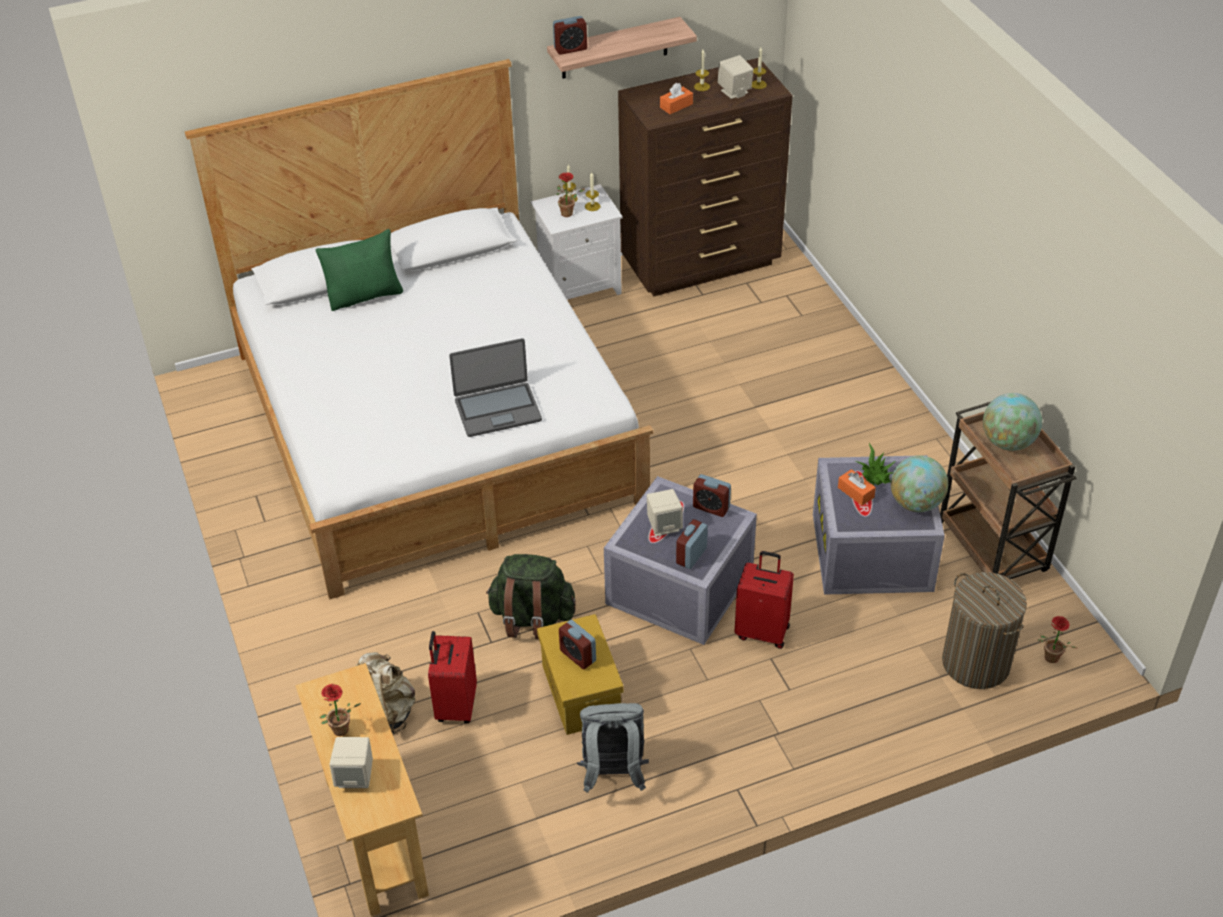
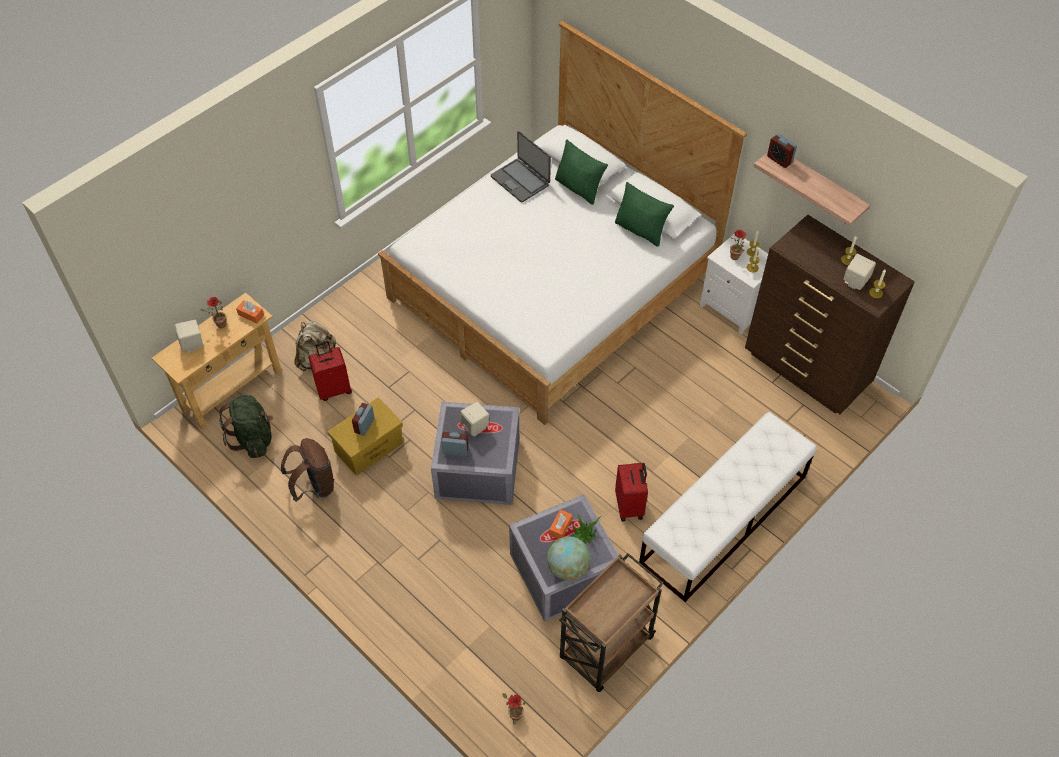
camera: 65 degrees right, 10 degrees up
laptop [449,338,542,437] -> laptop moved to [491,131,551,203]
green backpack [486,554,576,639] -> green backpack moved to [219,395,273,458]
grey backpack [577,703,649,793] -> brown backpack [281,438,335,502]
orange tissue box [660,83,693,114] -> orange tissue box moved to [236,300,264,323]
alarm clock [693,474,731,517] -> none
red suitcase [735,551,794,649] -> red suitcase moved to [615,463,648,522]
laundry basket [942,572,1027,689] -> none
globe [983,393,1042,451] -> none
none -> green pillow [615,182,674,247]
none -> white bench [639,412,817,602]

